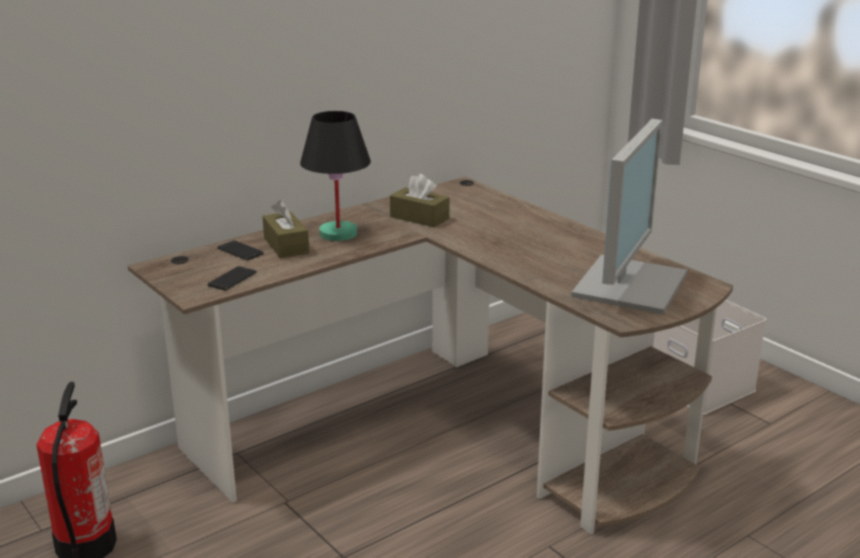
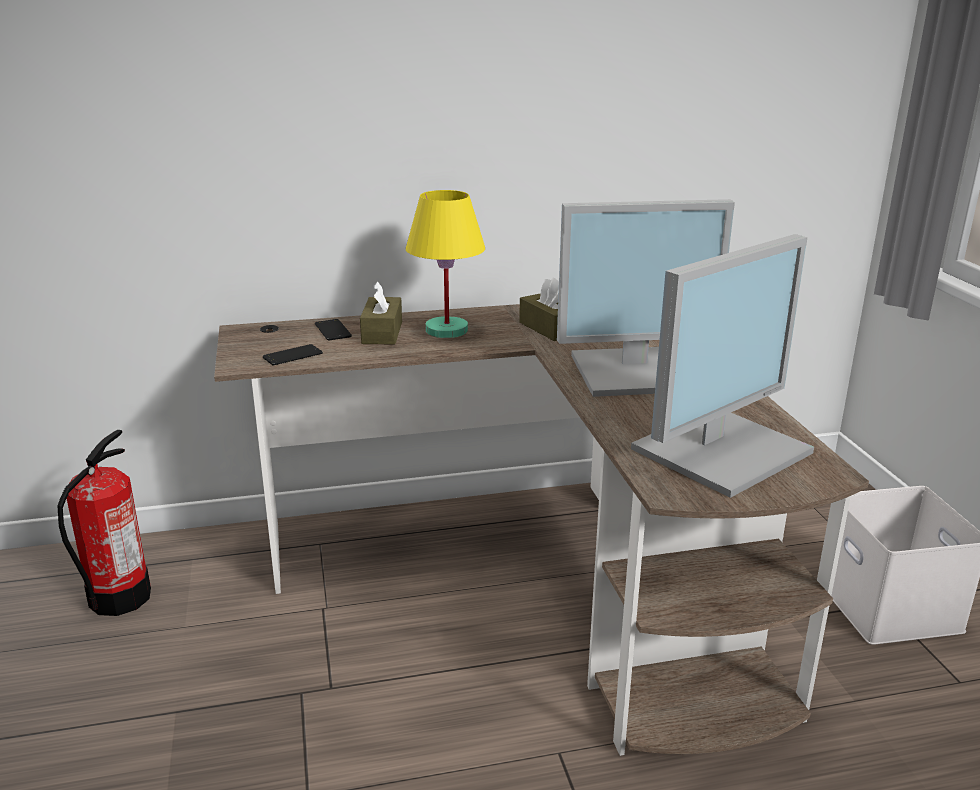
camera: 25 degrees right, 0 degrees up
black table lamp [300,111,371,241] -> yellow table lamp [405,190,485,338]
none -> monitor [557,199,735,397]

